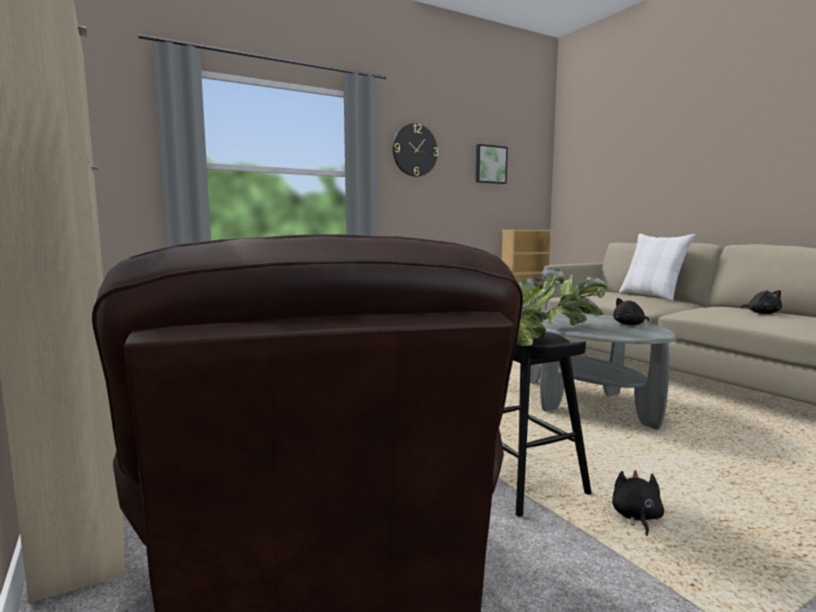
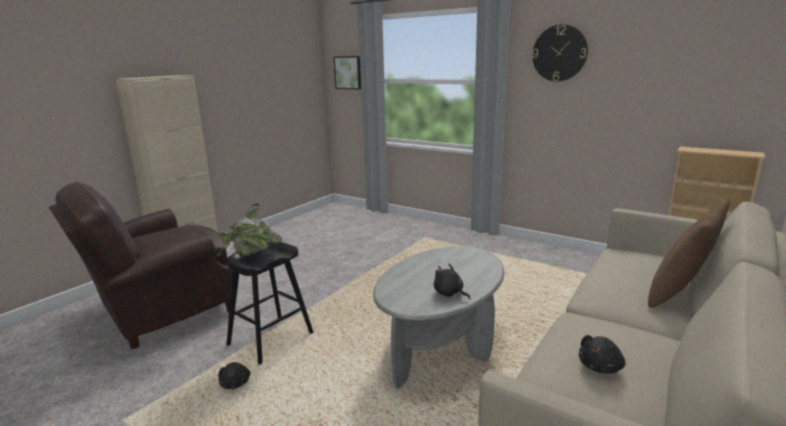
camera: 65 degrees right, 10 degrees up
picture [476,144,508,184] -> picture moved to [334,56,361,89]
potted plant [546,272,608,326] -> none
black plush toy [612,470,664,536] -> black plush toy turned 90 degrees clockwise [218,362,251,389]
white pillow [619,234,695,301] -> brown pillow [648,200,730,308]

